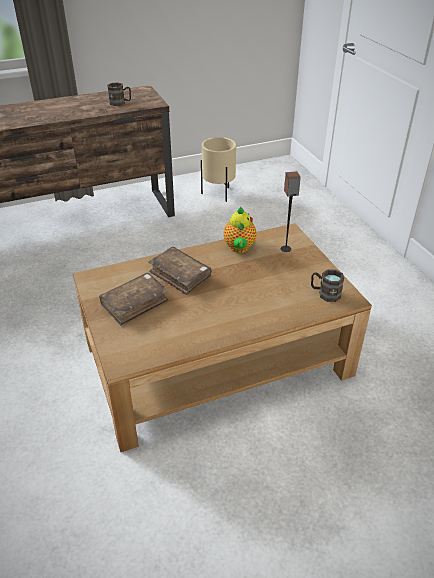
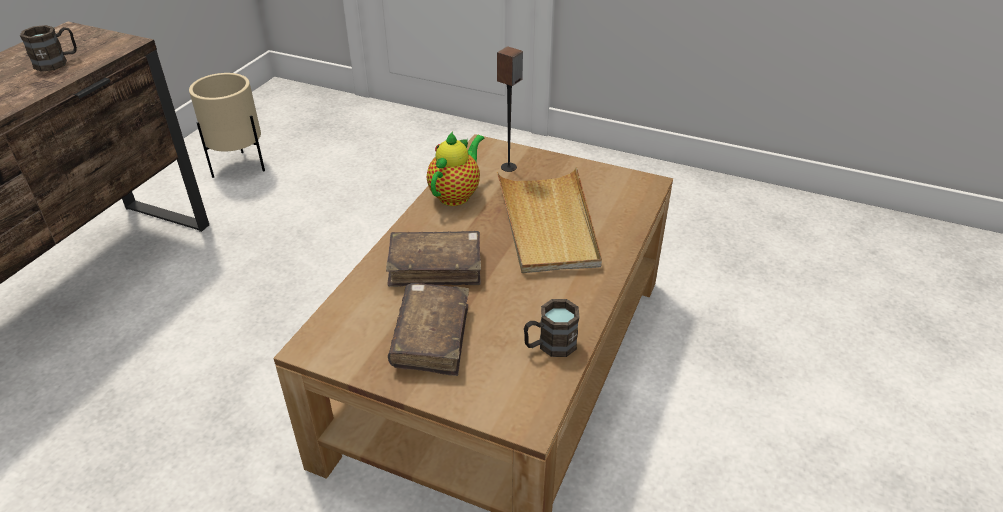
camera: 45 degrees left, 0 degrees up
teapot [223,207,257,253] -> teapot turned 105 degrees counterclockwise [427,131,484,206]
brown mug [311,270,344,302] -> brown mug moved to [524,299,580,357]
none -> beige tray [497,167,602,273]

